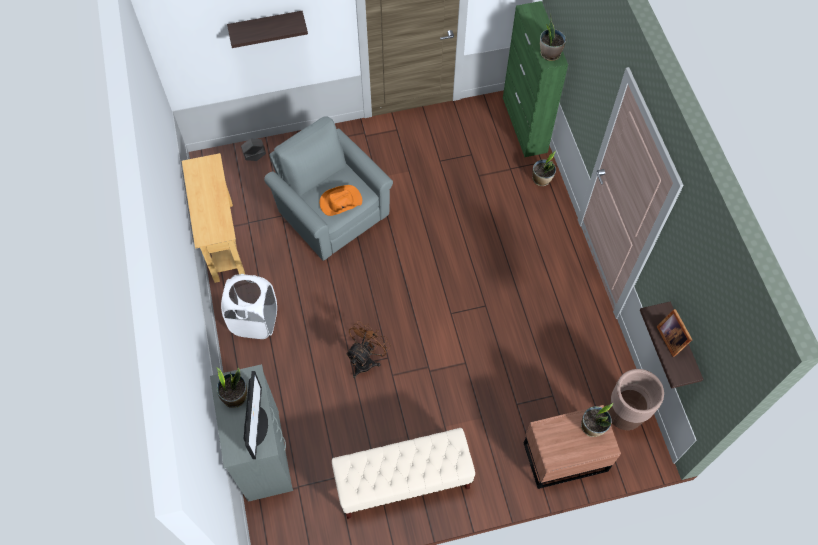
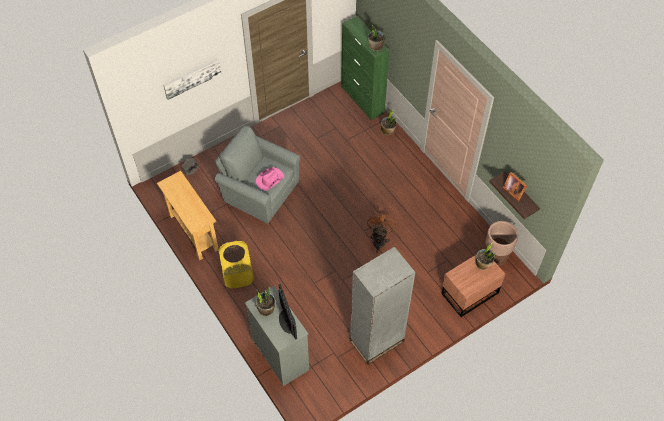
camera: 20 degrees left, 5 degrees down
white laundry basket [221,274,277,339] -> yellow laundry basket [218,241,254,289]
shelf [227,11,308,48] -> picture [163,59,221,100]
orange hat [319,185,362,216] -> pink hat [256,167,284,191]
beige bench [332,428,475,519] -> grey bookcase [350,247,416,365]
brown fan [346,321,391,378] -> brown fan moved to [367,212,397,253]

